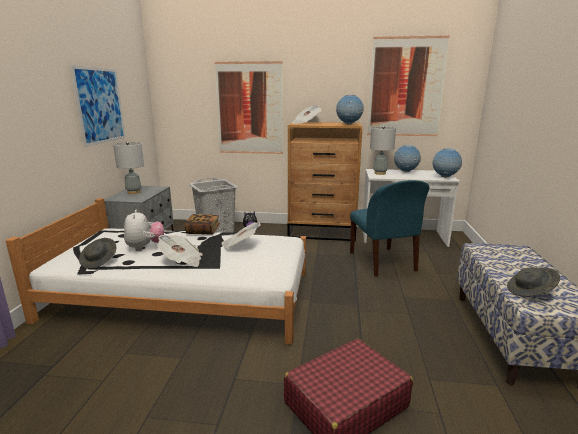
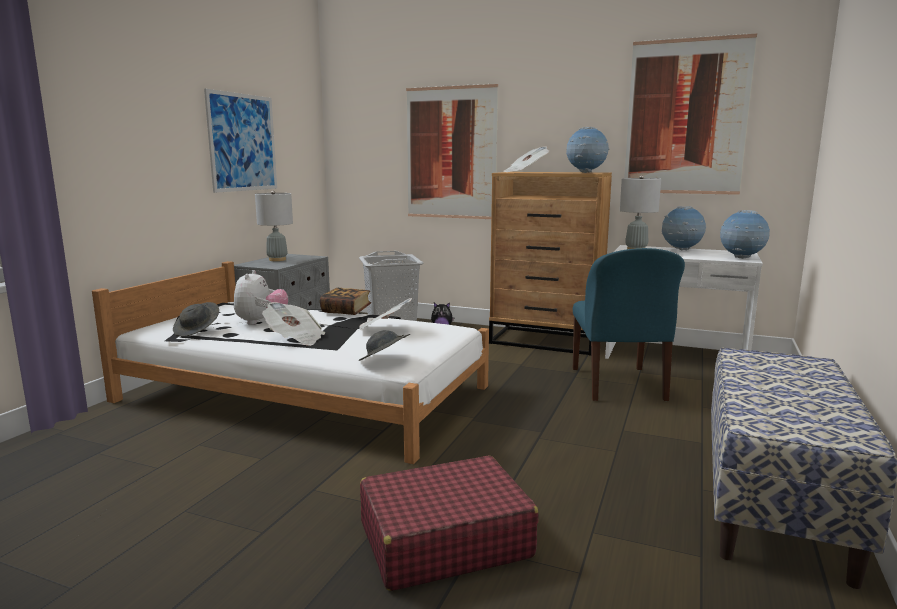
camera: 15 degrees right, 5 degrees down
grey hat [507,267,560,296] -> grey hat moved to [359,330,410,361]

